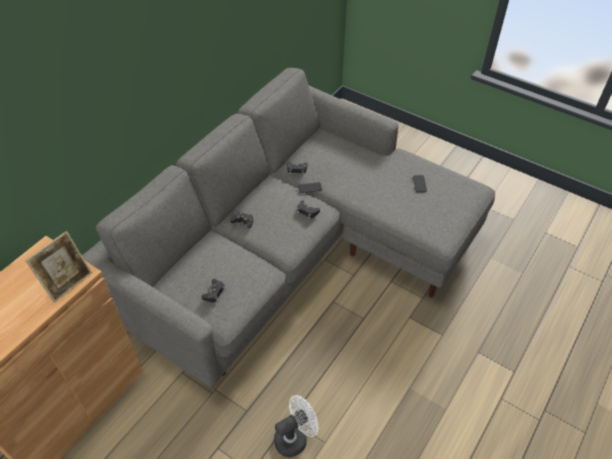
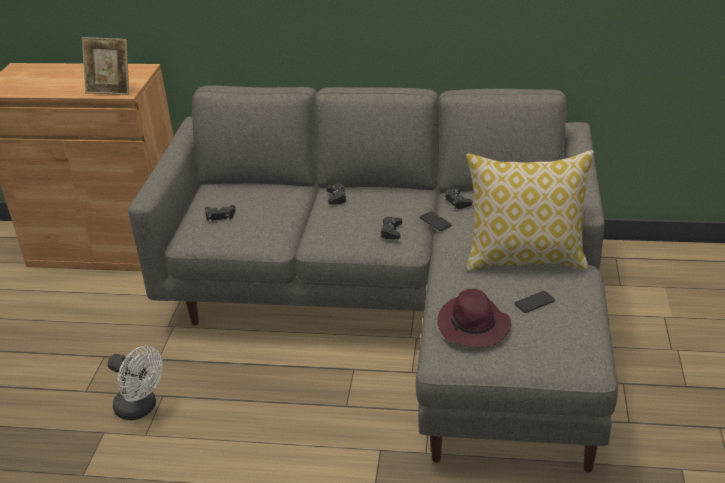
camera: 65 degrees right, 15 degrees down
none -> purple hat [437,289,511,348]
none -> pillow [466,150,594,272]

